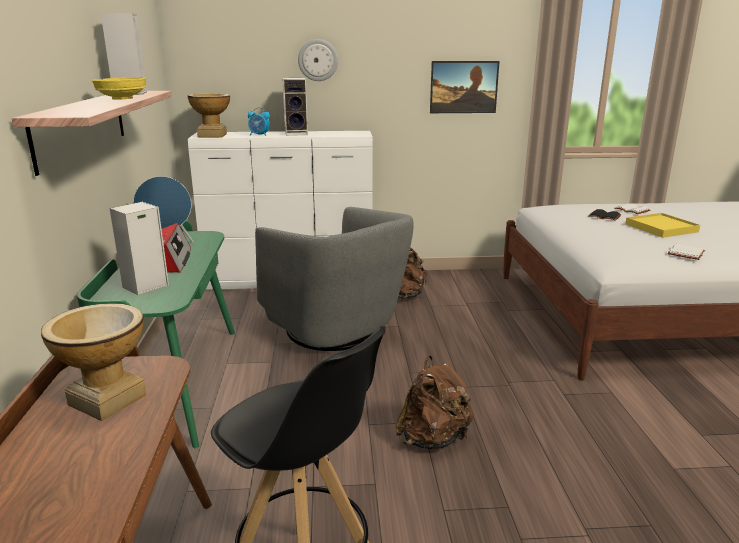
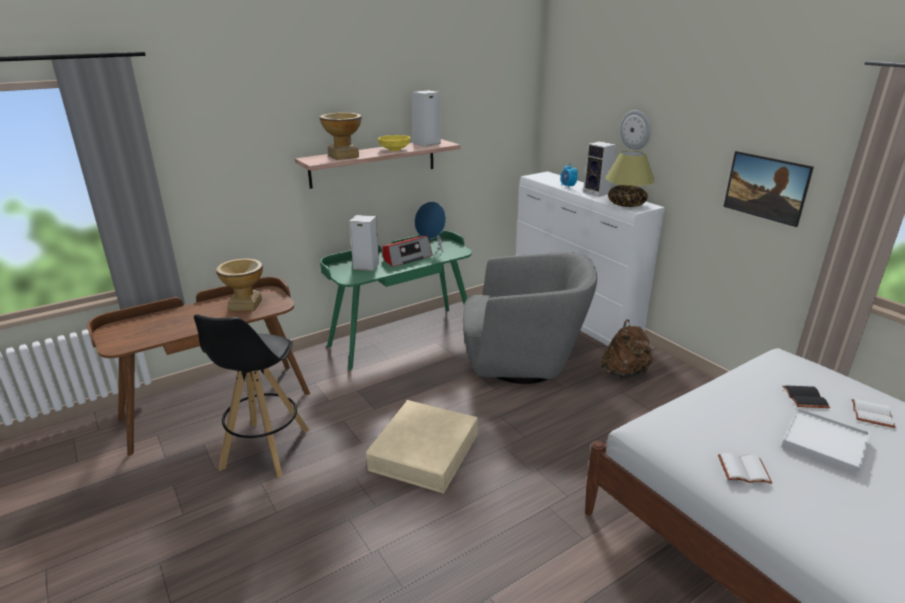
camera: 60 degrees right, 5 degrees up
vase [187,93,230,138] -> vase moved to [319,112,362,160]
grey armchair [255,207,414,351] -> grey armchair turned 105 degrees counterclockwise [463,252,597,384]
brown backpack [395,356,474,449] -> beige storage box [366,400,478,493]
yellow tray [625,213,700,238] -> white tray [781,408,870,476]
none -> table lamp [605,150,655,207]

